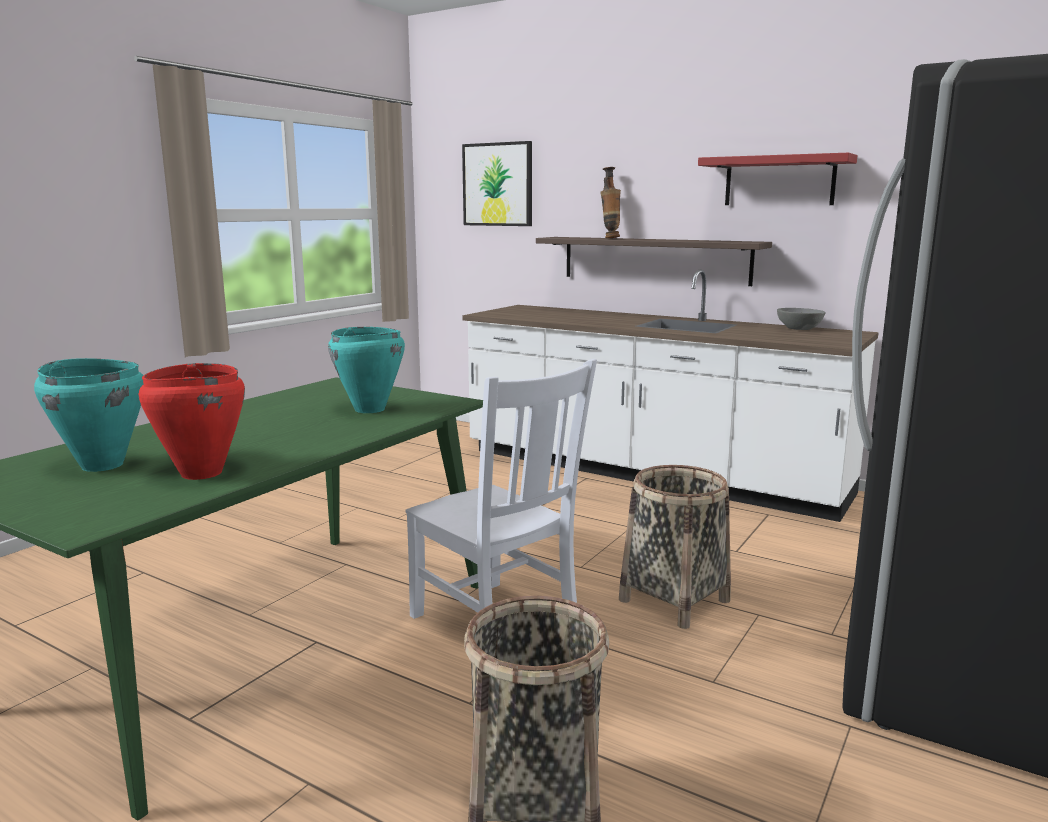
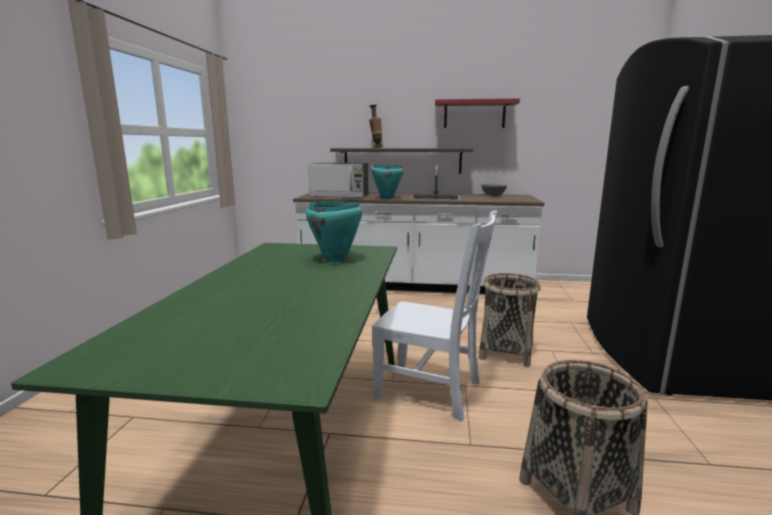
camera: 25 degrees left, 0 degrees up
turquoise cooking pot [34,358,143,472] -> turquoise cooking pot moved to [371,164,403,199]
red cooking pot [139,363,245,480] -> none
picture [462,141,532,226] -> none
none -> microwave [308,163,368,198]

